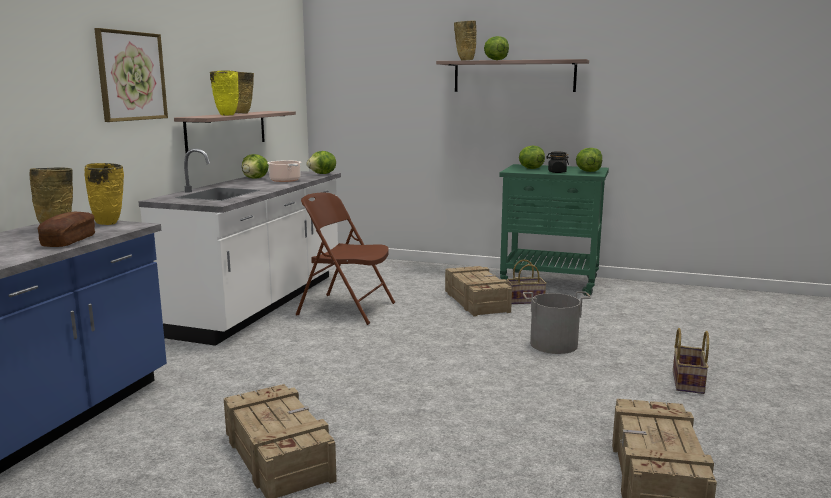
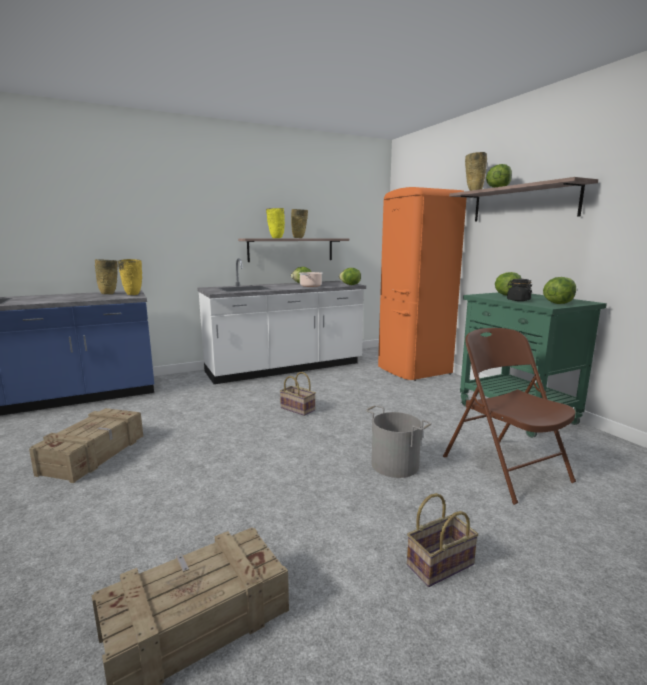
camera: 45 degrees right, 0 degrees up
bread [37,212,95,247] -> none
picture [94,28,168,122] -> none
brown chair [296,192,395,325] -> brown chair moved to [443,328,576,505]
crate [445,266,512,317] -> none
basket [506,259,547,304] -> basket moved to [280,372,316,416]
none -> orange fridge [378,187,467,381]

